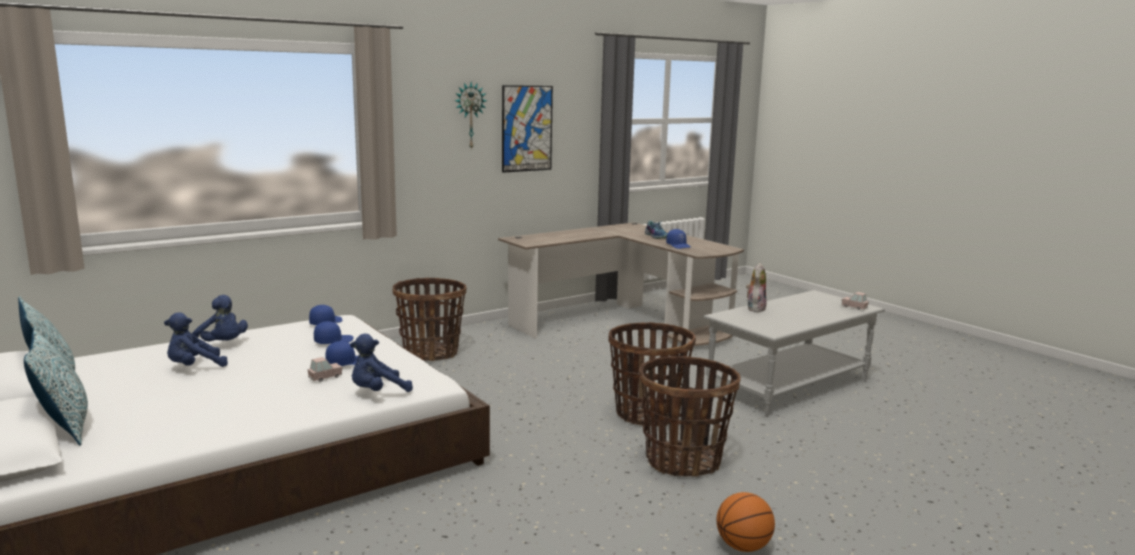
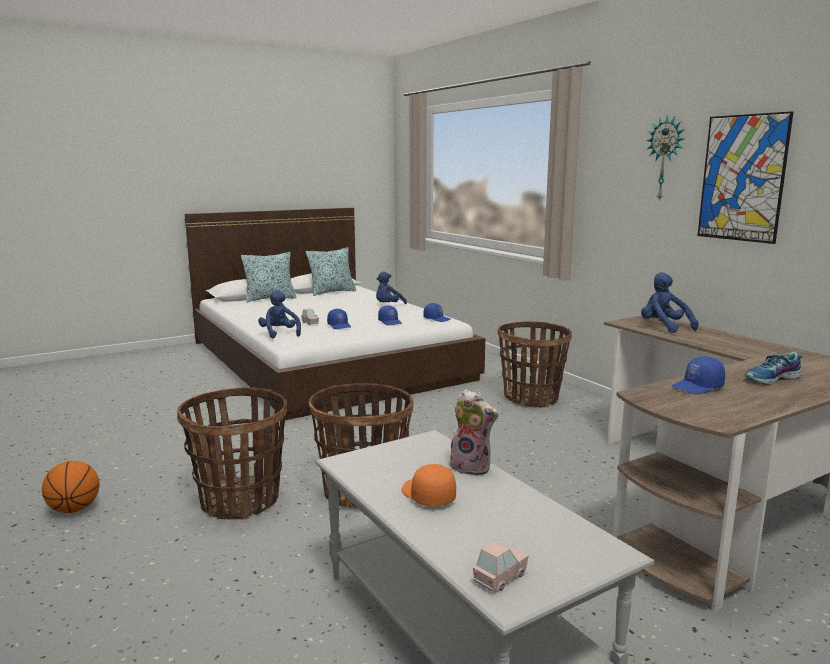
camera: 95 degrees right, 0 degrees up
blue plush toy [164,312,228,367] -> blue plush toy moved to [641,272,699,333]
none -> orange cap [401,464,456,507]

